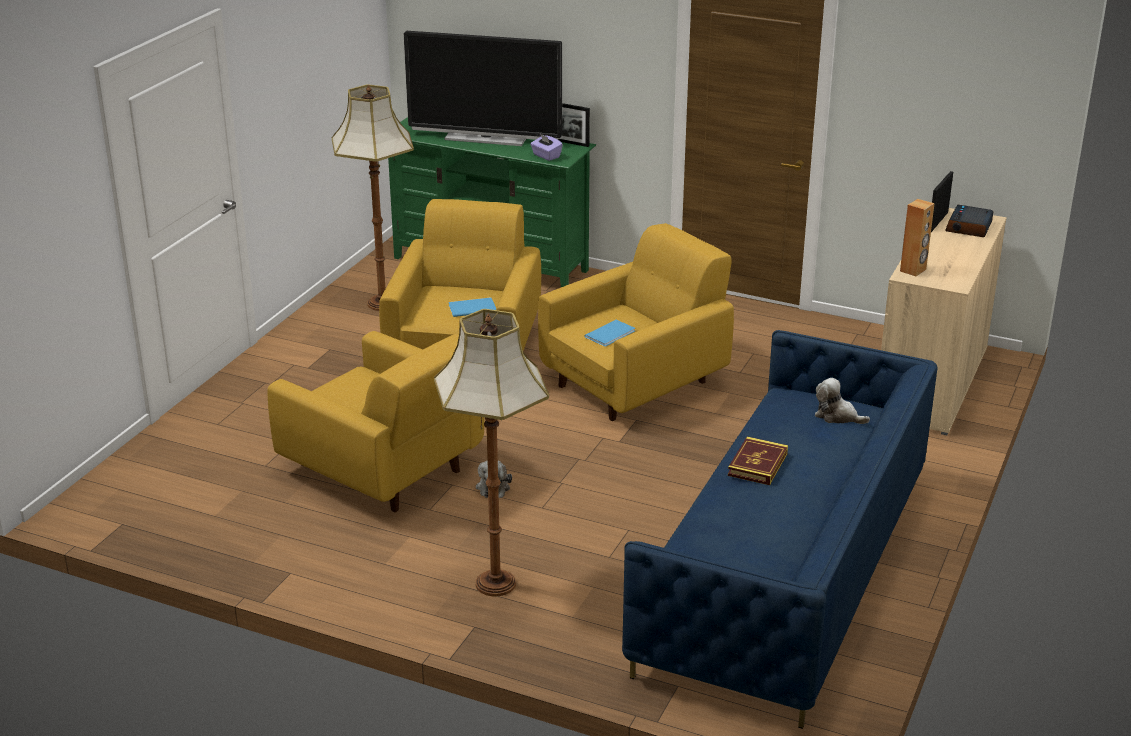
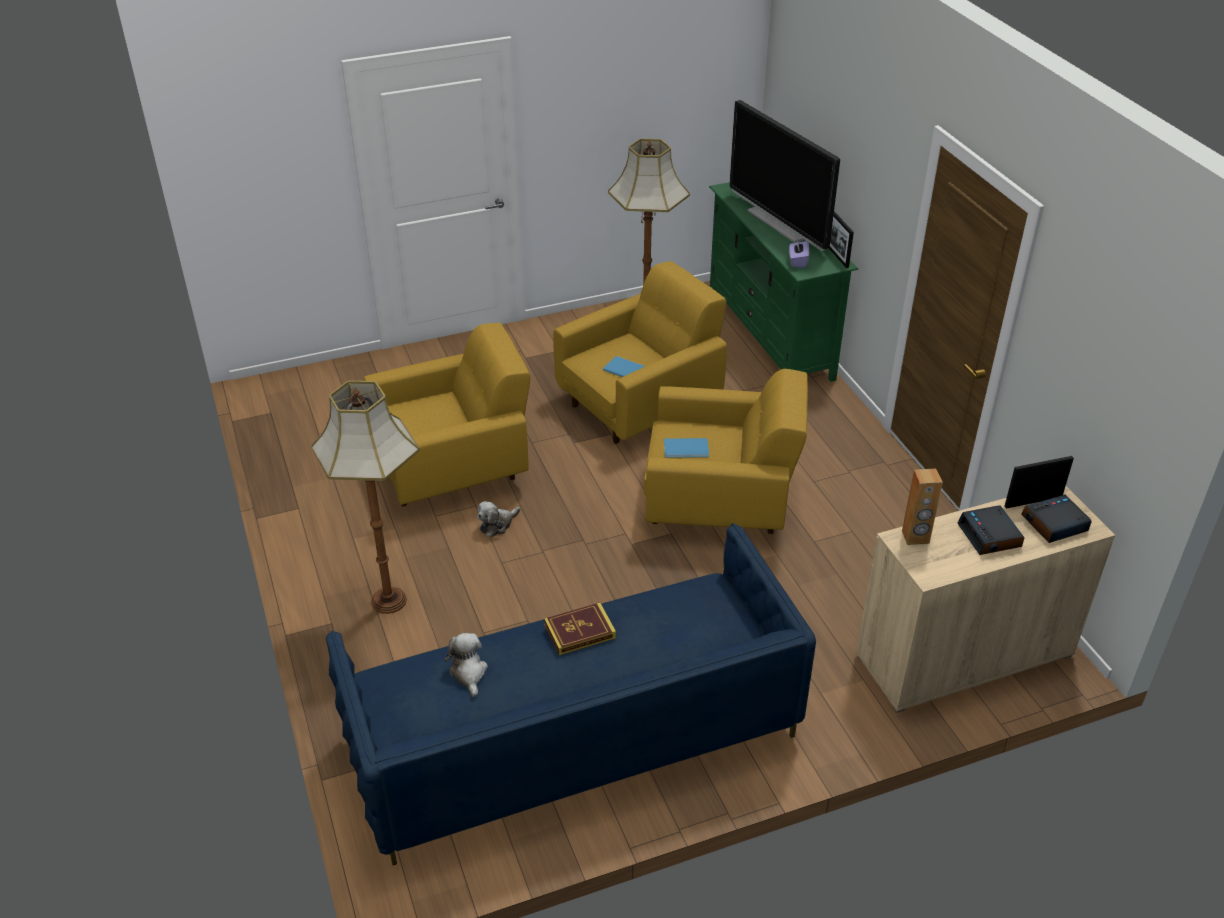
camera: 45 degrees right, 10 degrees up
yellow armchair [267,331,484,512] -> yellow armchair turned 105 degrees counterclockwise [364,323,530,507]
plush toy [815,378,870,424] -> plush toy moved to [445,633,488,697]
none -> alarm clock [958,505,1024,555]

